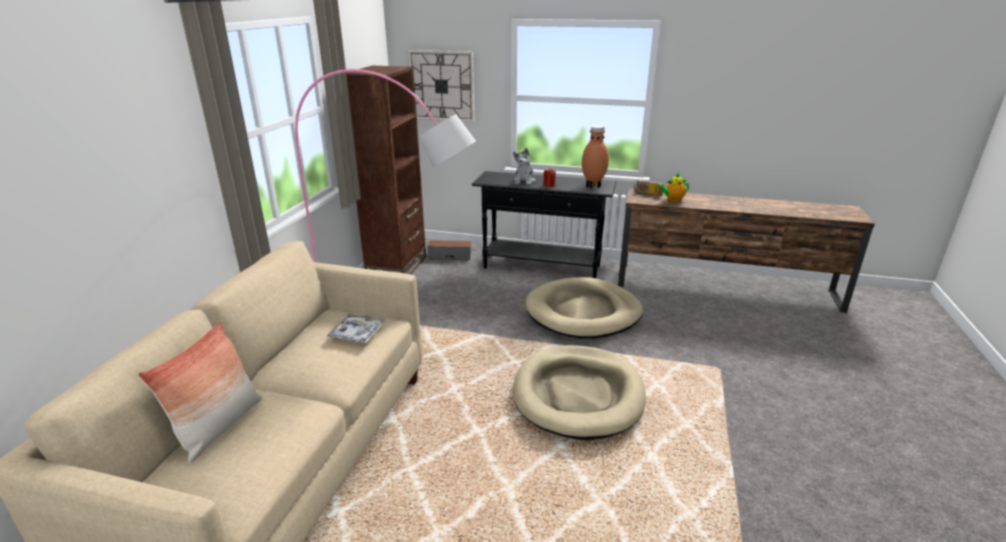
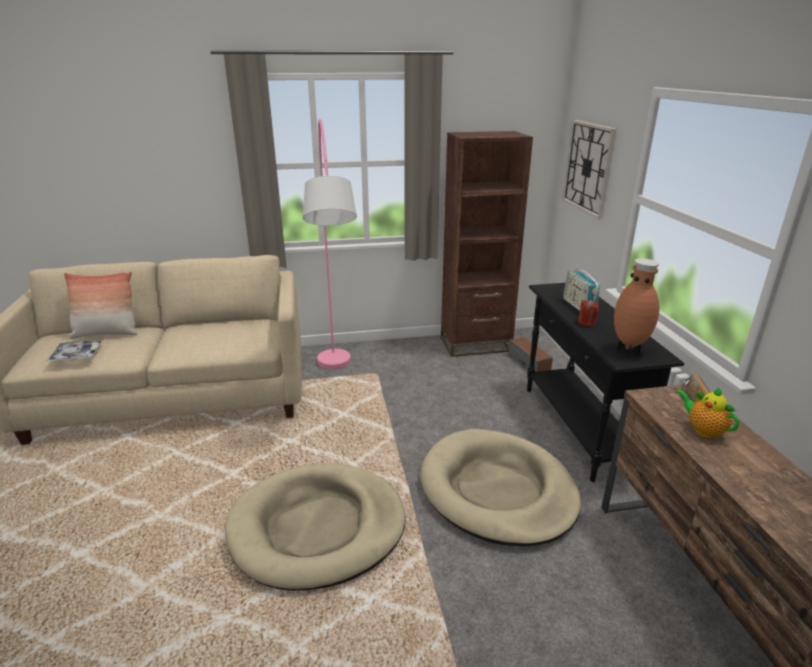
camera: 65 degrees right, 0 degrees up
tray [326,313,386,343] -> tray moved to [46,340,104,362]
plush toy [513,148,535,185] -> radio [563,265,600,311]

